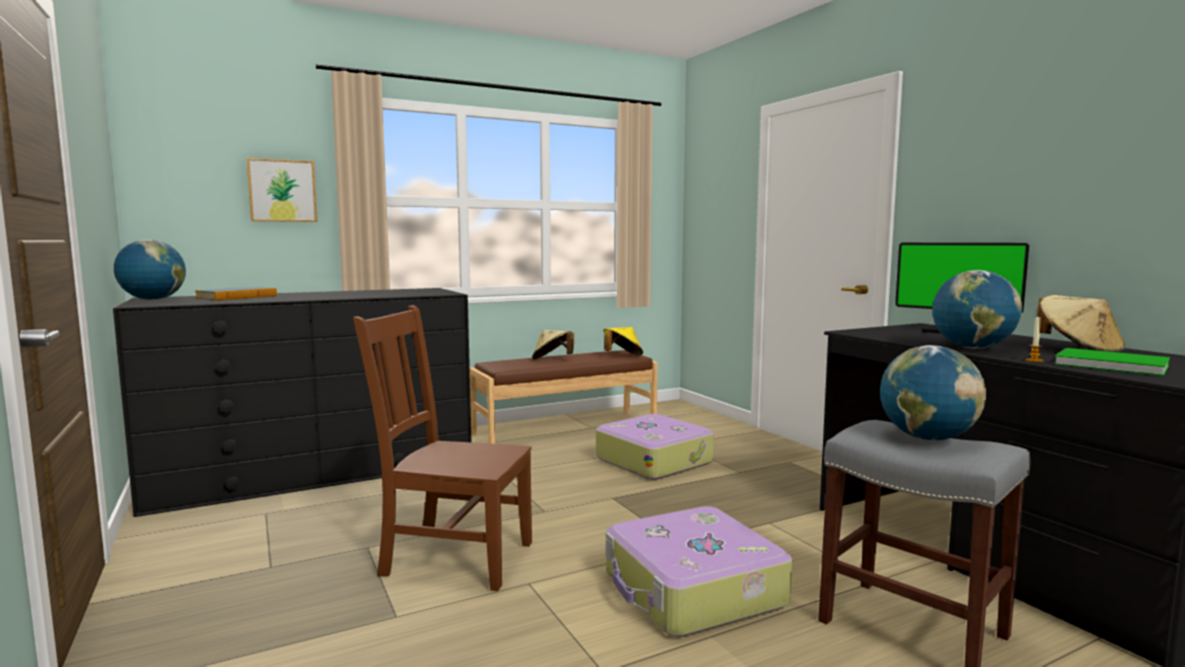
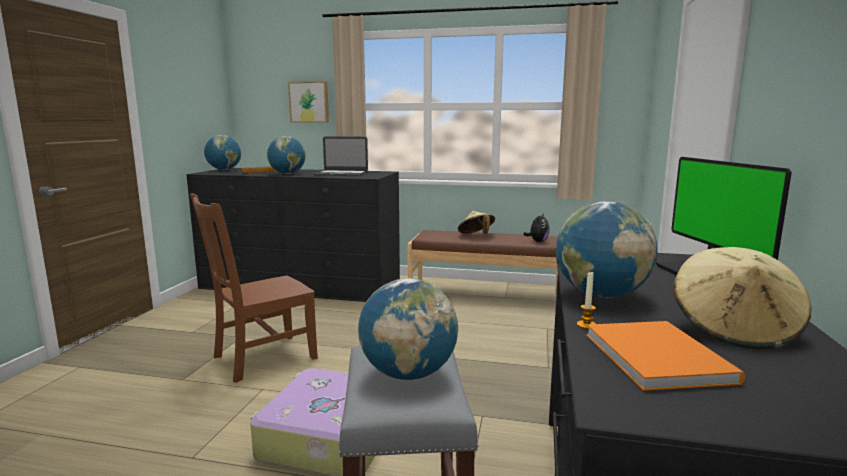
camera: 40 degrees right, 5 degrees up
brown chair [353,305,532,591] -> brown chair turned 90 degrees counterclockwise [190,193,318,383]
suitcase [596,414,714,480] -> none
yellow hat [603,327,643,355] -> plush toy [523,213,550,242]
green book [1054,348,1170,376] -> orange book [586,321,745,391]
none -> globe [267,136,306,174]
none -> laptop [313,136,368,176]

